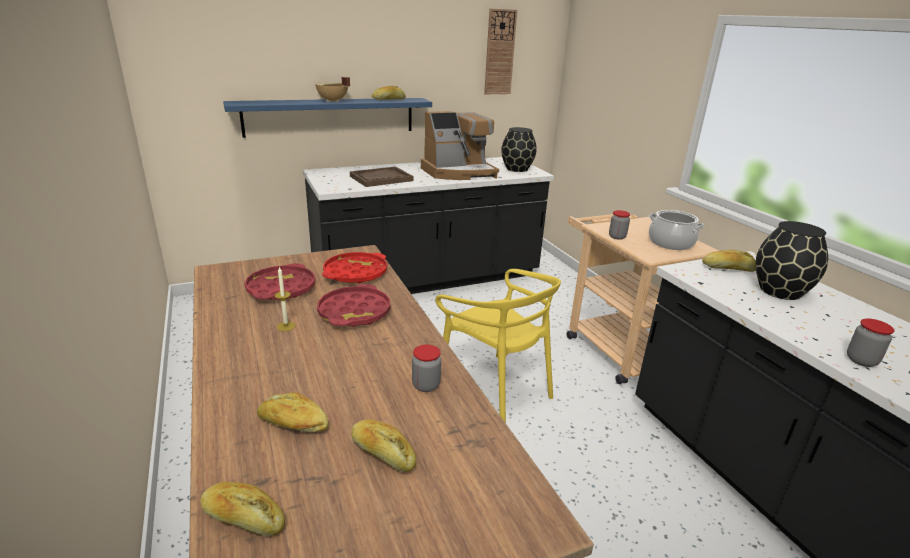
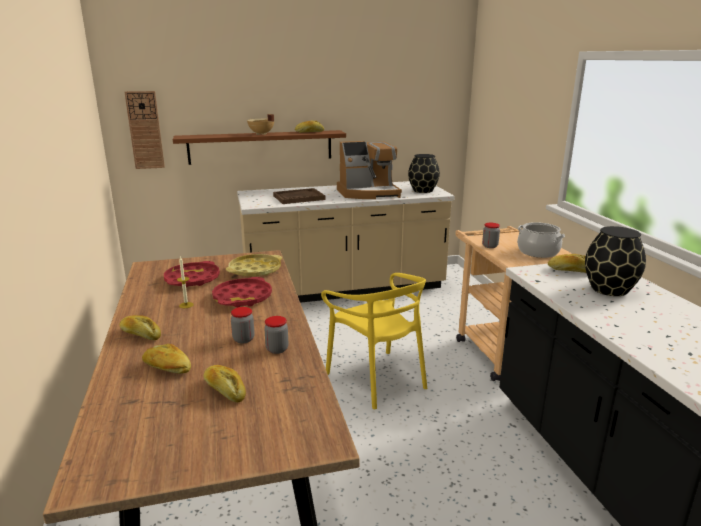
camera: 10 degrees right, 5 degrees down
bread [200,482,285,536] -> bread moved to [120,315,161,340]
blue shelf [223,98,432,138] -> brown shelf [173,130,346,165]
black counter [303,157,554,294] -> beige counter [237,181,455,303]
red tray [322,252,387,283] -> yellow tray [226,254,282,277]
wall clock [484,9,517,94] -> wall clock moved to [124,91,165,169]
jar [847,319,894,367] -> jar moved to [231,307,255,343]

